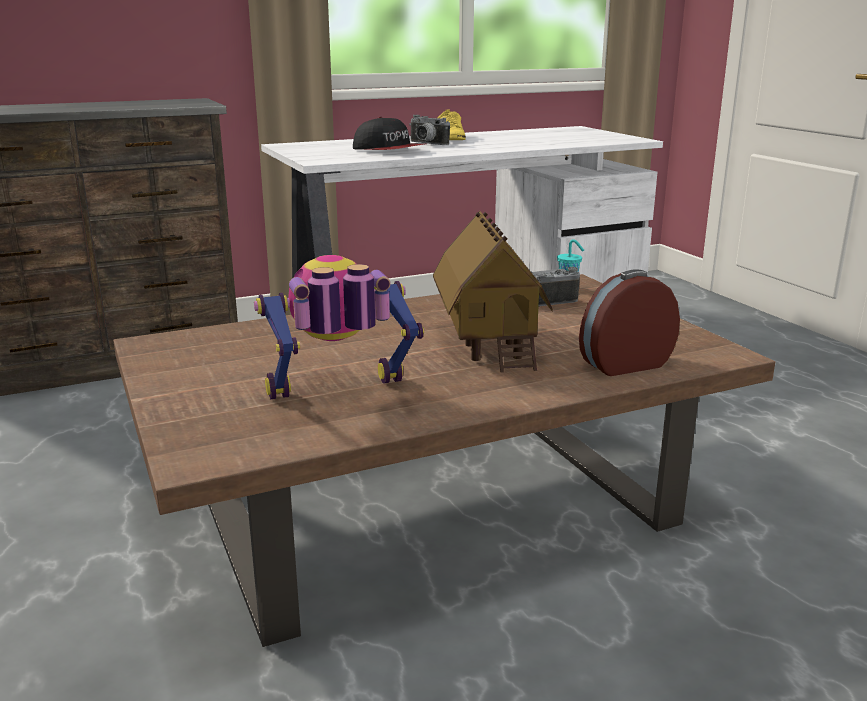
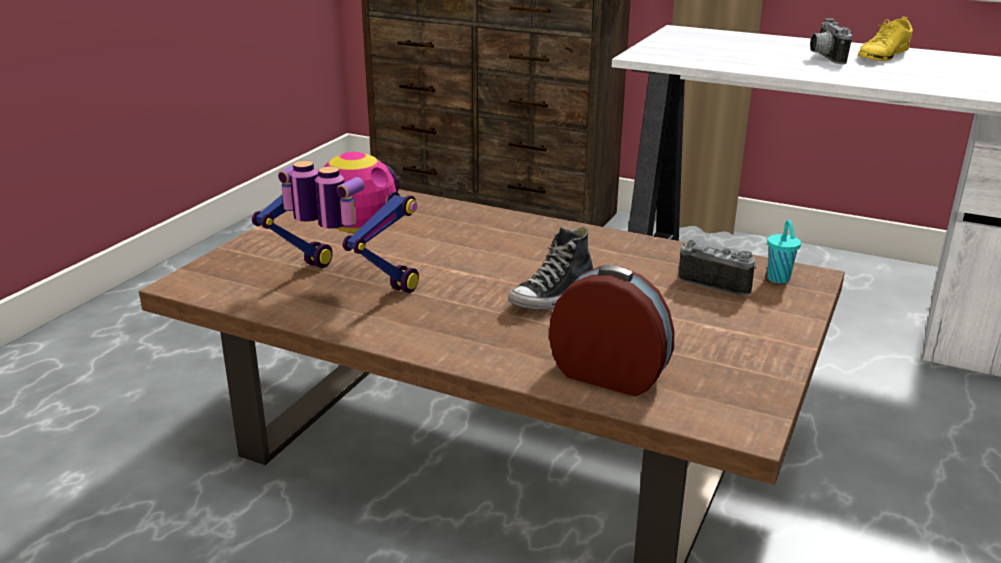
camera: 50 degrees right, 5 degrees up
cap [353,117,424,150] -> none
toy house [433,211,553,372] -> shoe [508,227,593,310]

